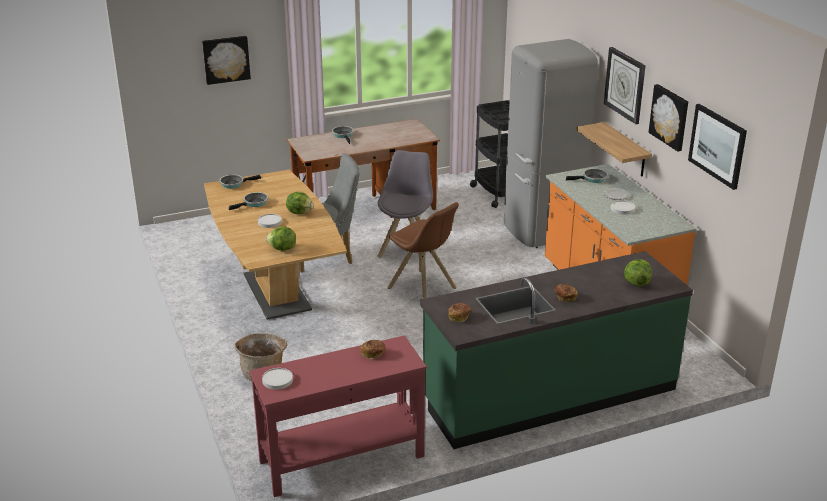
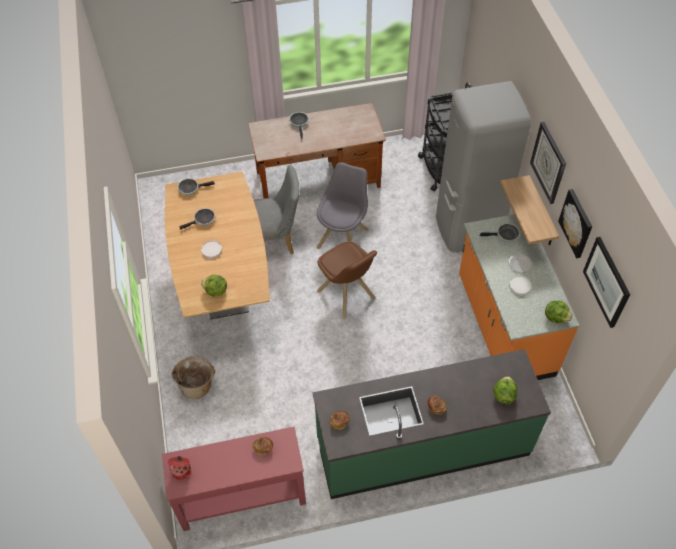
camera: 10 degrees right, 25 degrees up
picture [202,36,251,85] -> none
white plate [262,368,293,390] -> cooking pot [168,456,192,480]
lettuce [286,192,314,214] -> lettuce moved to [545,301,573,323]

